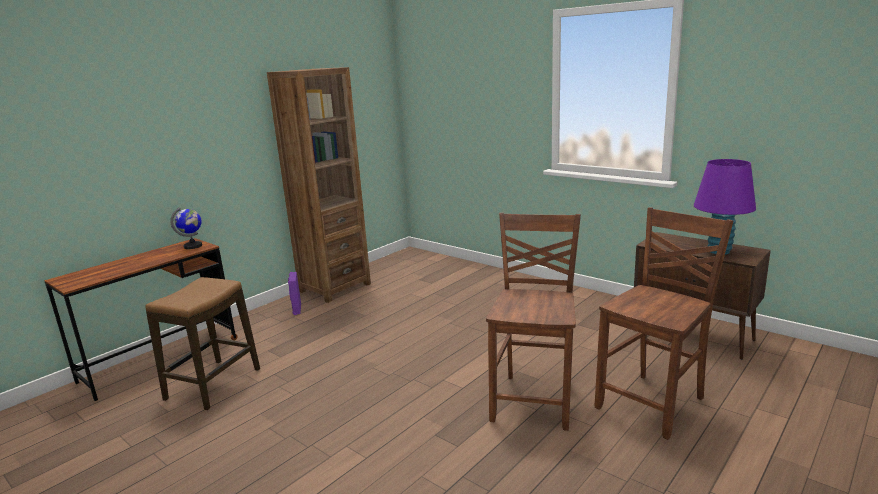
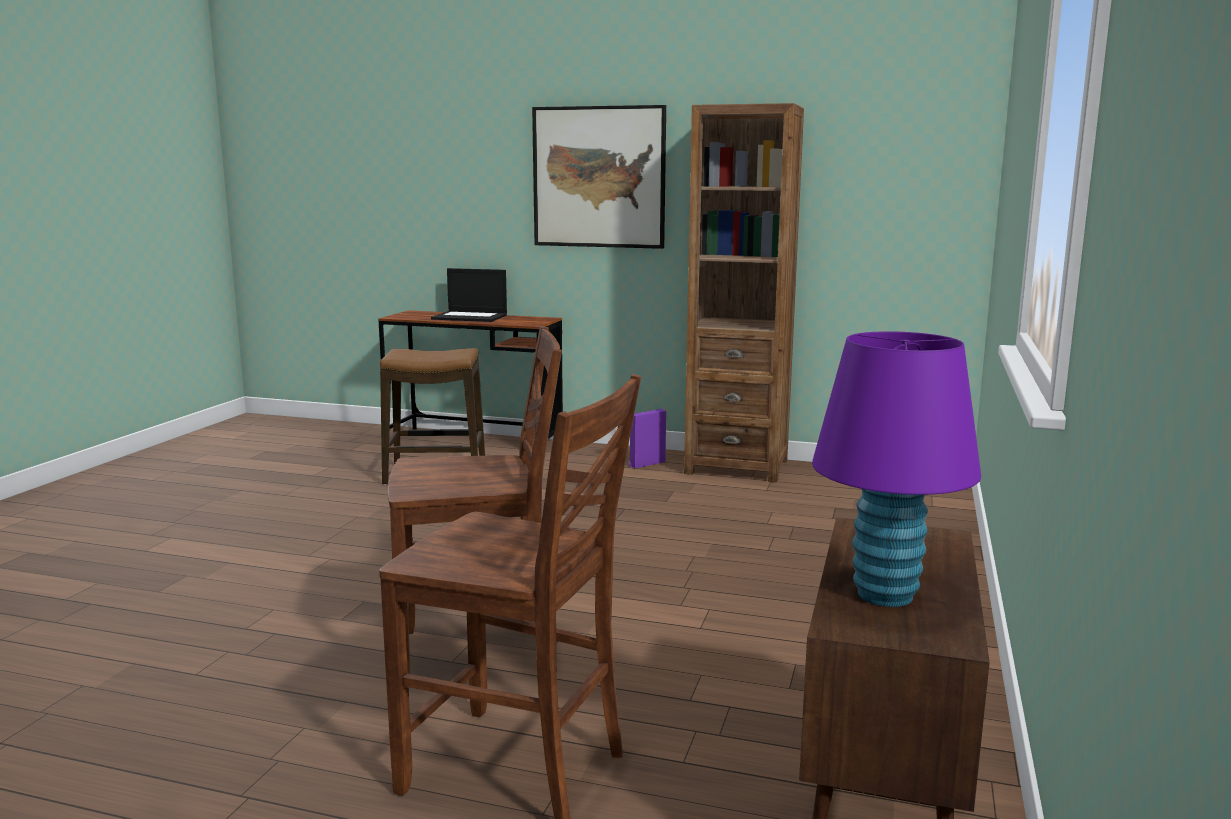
camera: 65 degrees right, 5 degrees down
globe [170,207,202,249] -> none
none -> laptop [431,268,507,322]
none -> picture [532,105,666,249]

